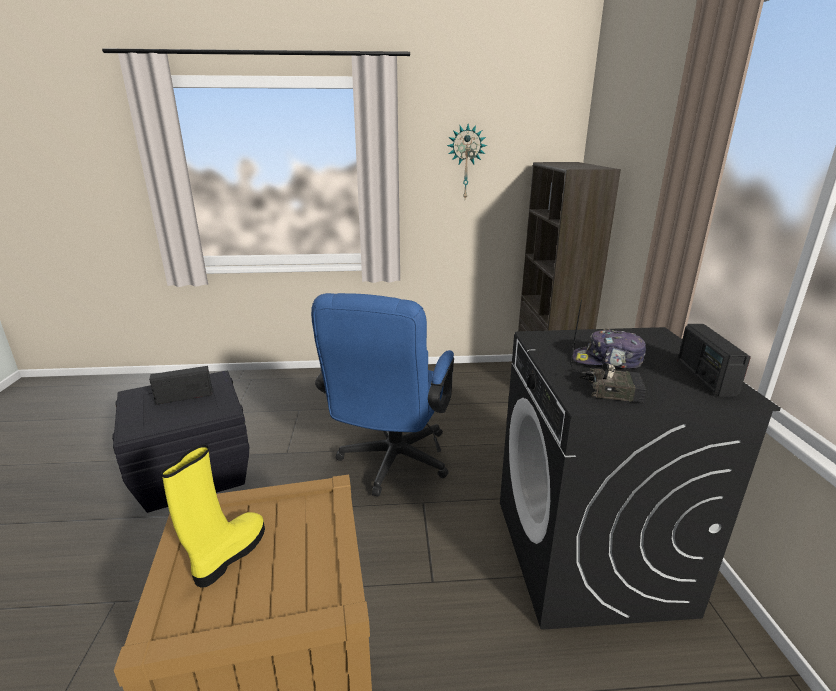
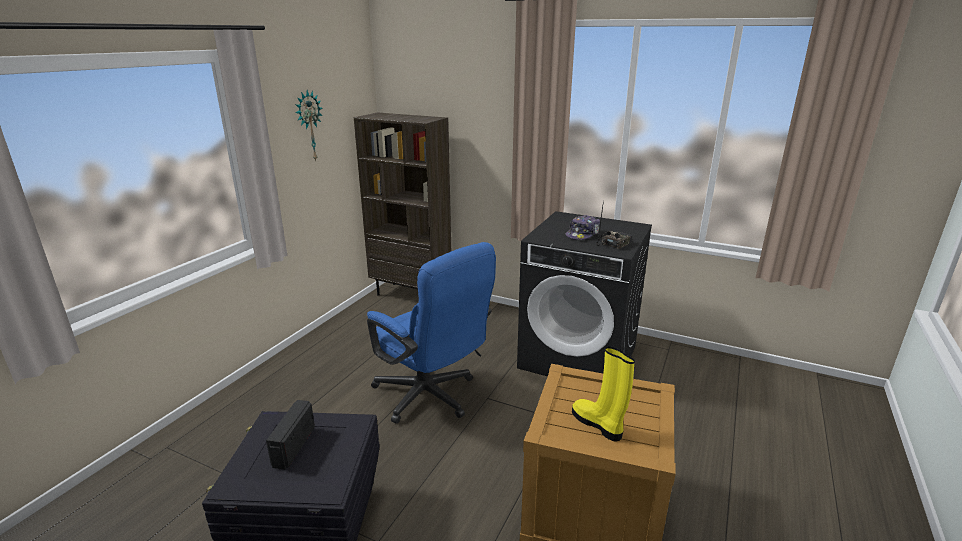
camera: 60 degrees left, 0 degrees up
radio [678,324,751,397] -> none

